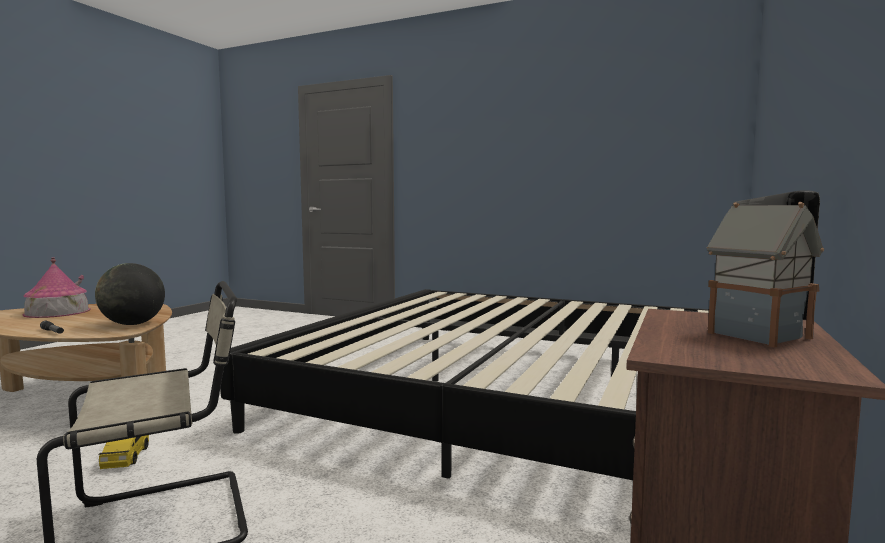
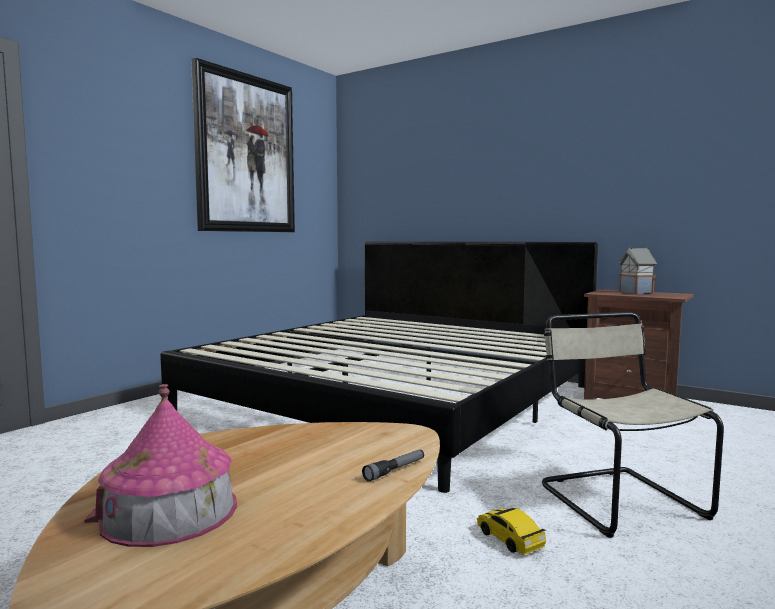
camera: 80 degrees left, 0 degrees up
globe [95,263,165,325] -> none
toy car [98,435,149,469] -> toy car turned 60 degrees clockwise [477,508,546,555]
none -> picture [191,58,295,232]

